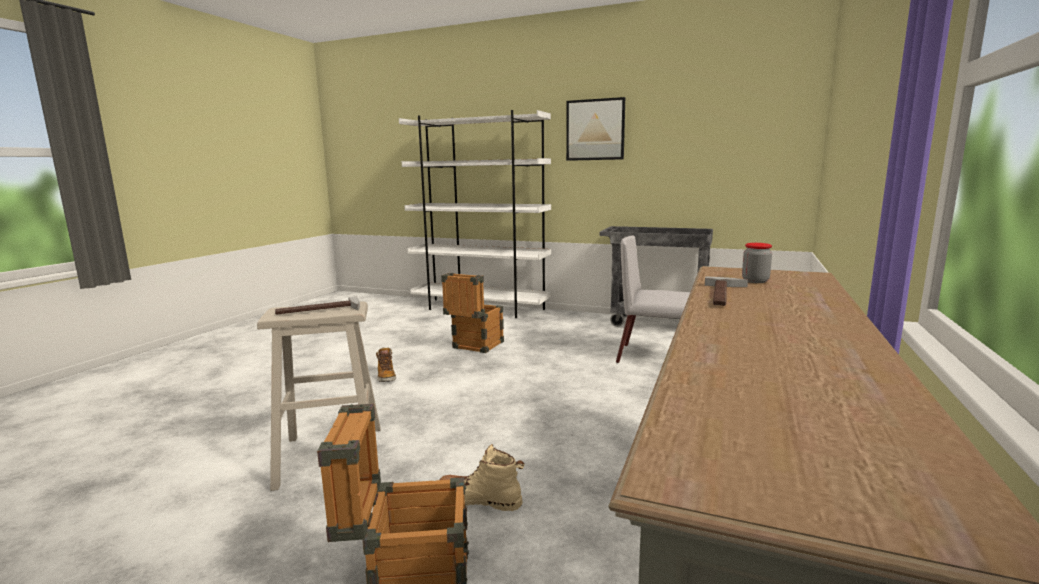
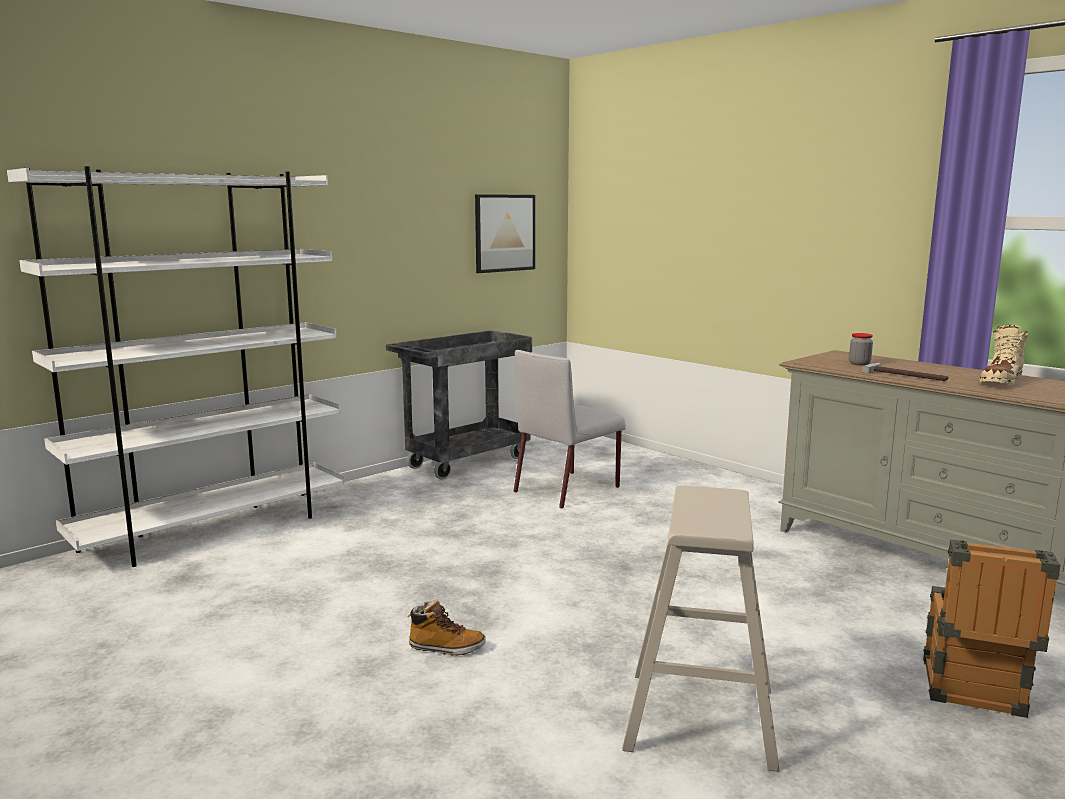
camera: 65 degrees left, 0 degrees up
hammer [275,297,360,315] -> none
beige boot [440,444,525,511] -> beige boot moved to [979,325,1028,385]
crate [441,273,504,353] -> none
picture [566,97,625,161] -> picture moved to [475,194,535,273]

